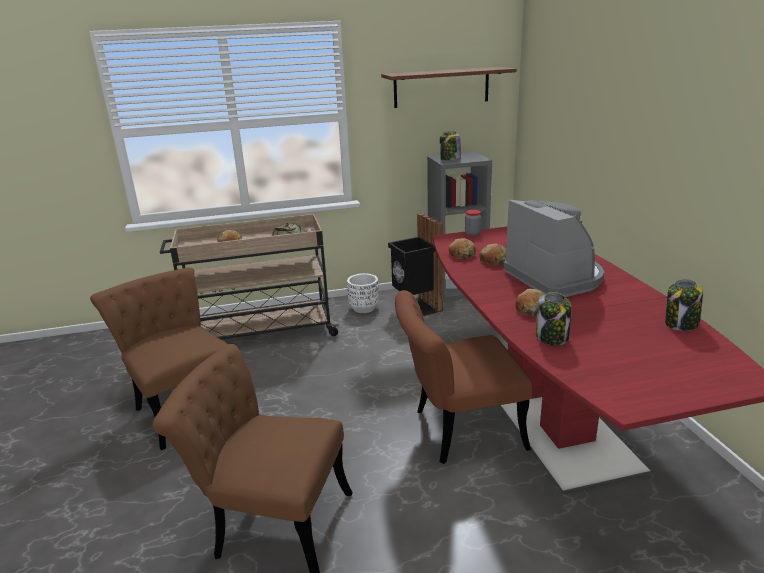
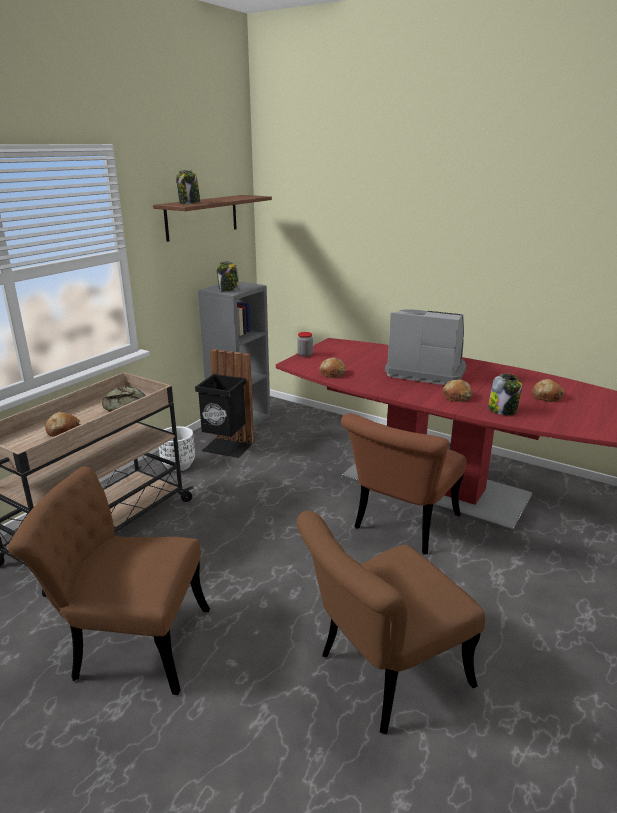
camera: 45 degrees left, 0 degrees up
bread [480,244,506,265] -> bread moved to [532,379,565,402]
jar [665,279,703,331] -> jar moved to [176,170,200,204]

